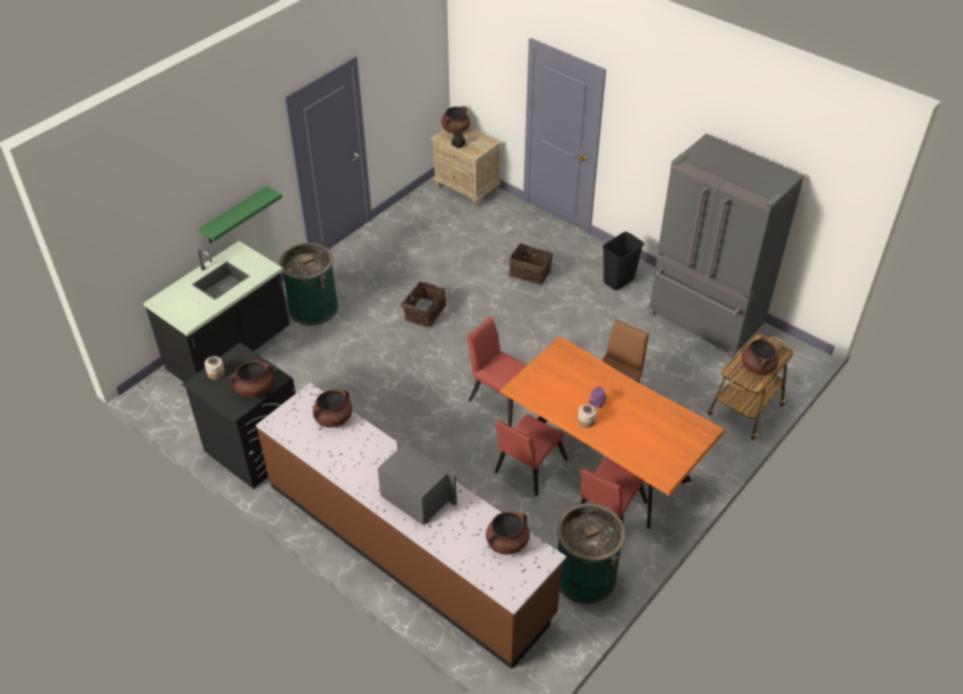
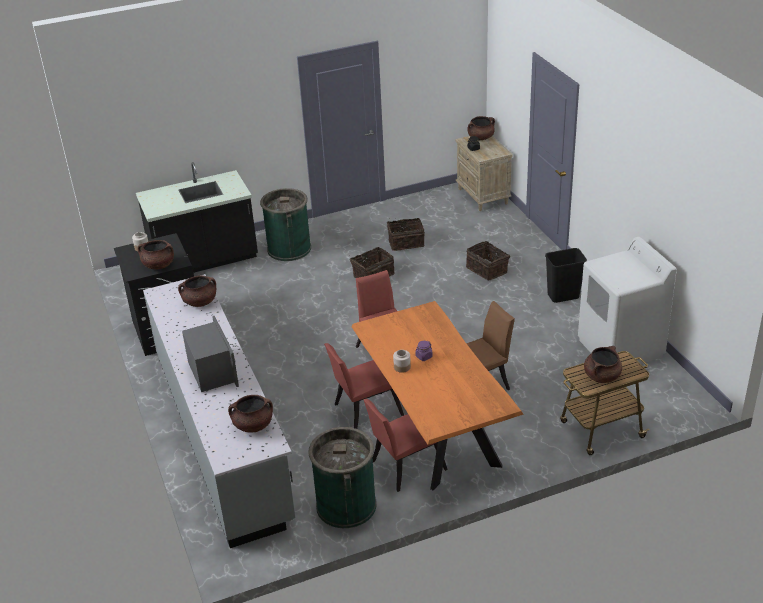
camera: 30 degrees right, 10 degrees down
green shelf [199,186,282,243] -> none
brown counter [256,383,566,669] -> grey counter [143,274,295,548]
grey fridge [648,134,804,358] -> white washing machine [578,237,677,364]
none -> basket [387,218,425,251]

